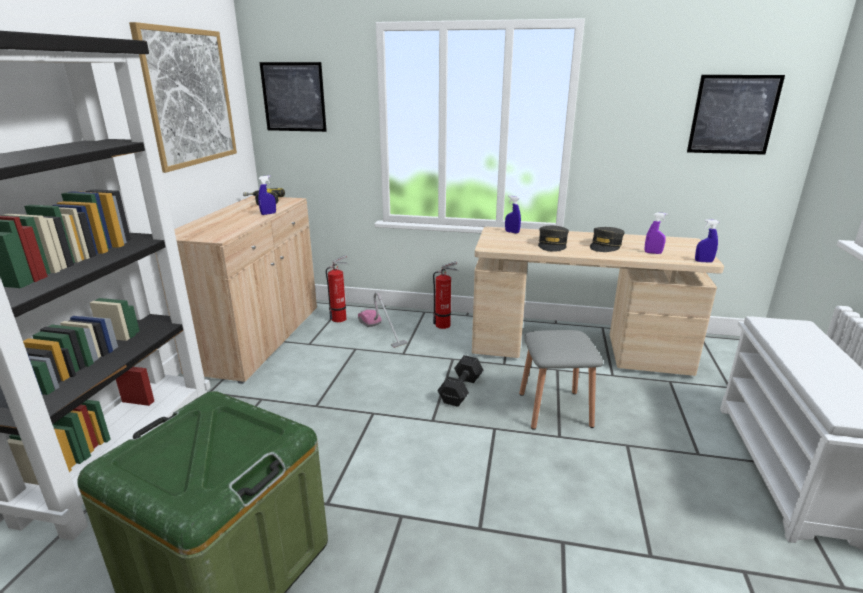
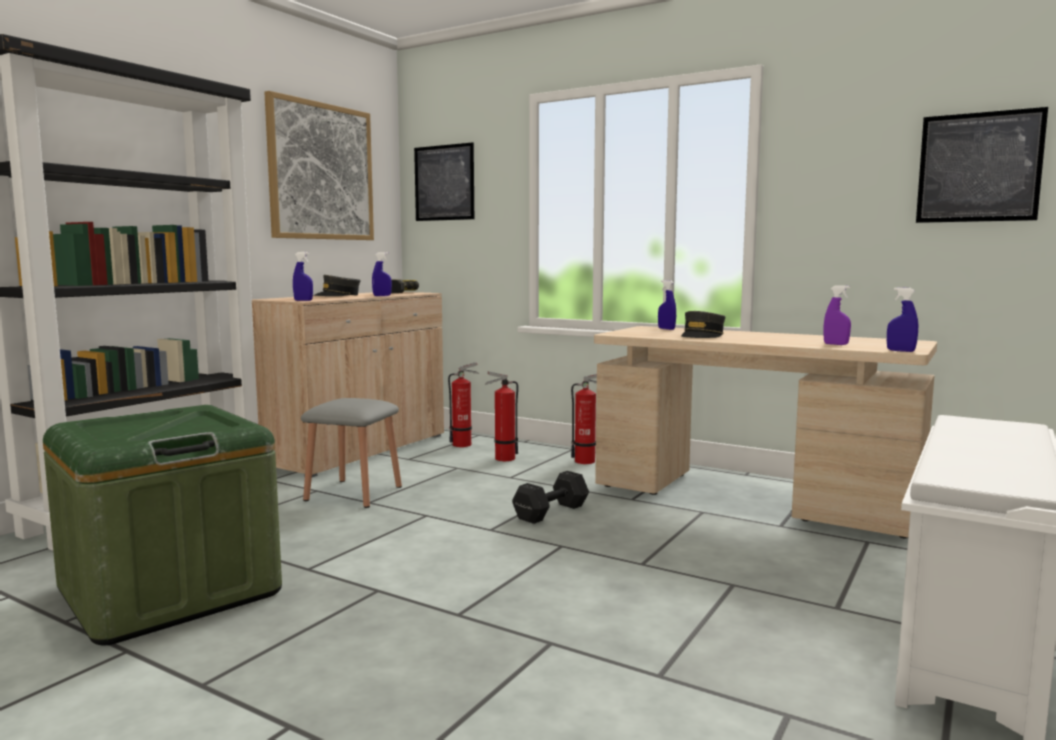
camera: 20 degrees right, 15 degrees down
vacuum cleaner [358,292,407,348] -> fire extinguisher [486,371,518,461]
grey stool [519,330,603,430] -> grey stool moved to [301,398,402,508]
grey cap [590,227,625,252] -> grey cap moved to [313,275,360,296]
none -> blue spray bottle [293,252,313,301]

